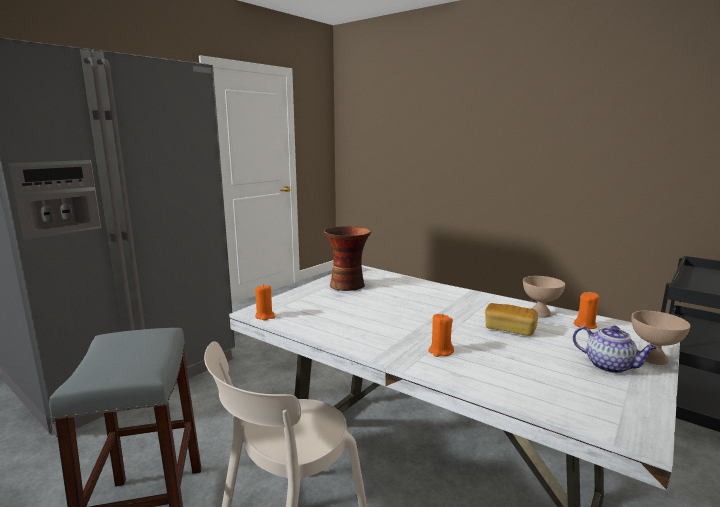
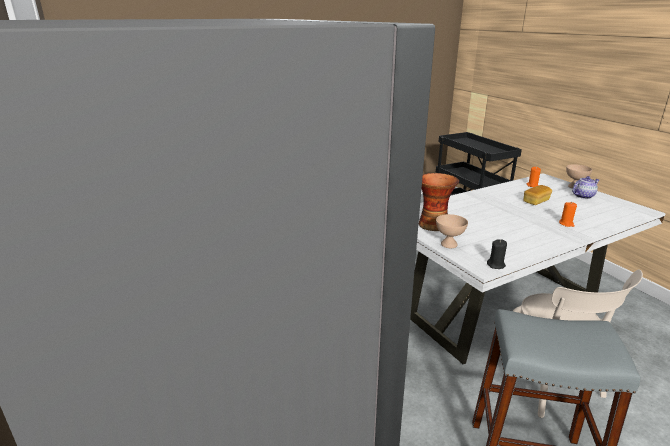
camera: 65 degrees left, 10 degrees up
orange candle [255,284,275,320] -> black candle [487,239,507,269]
beige bowl [523,276,565,318] -> beige bowl moved to [436,214,468,248]

